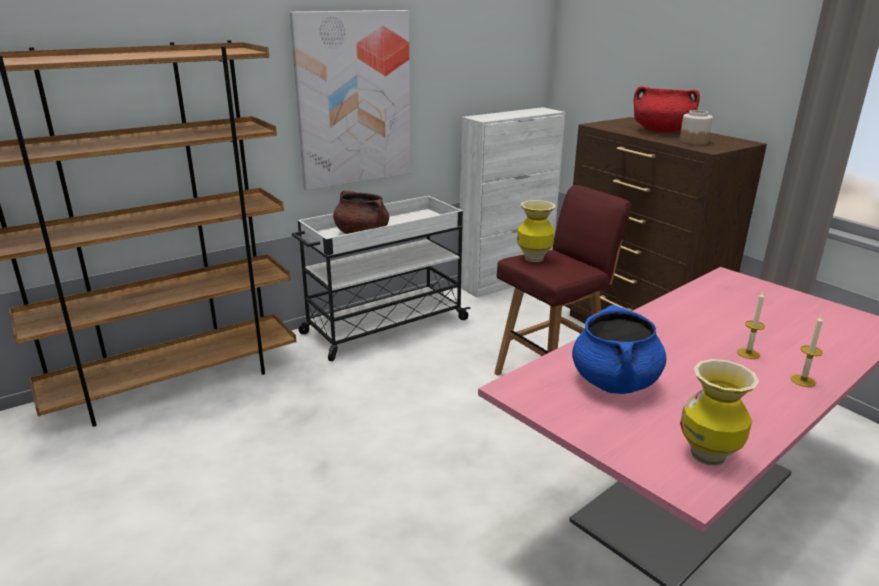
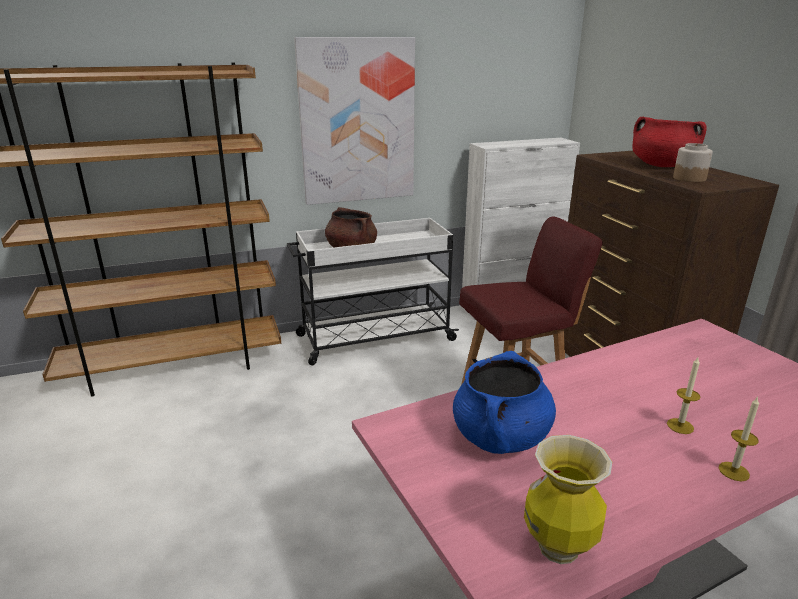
camera: 15 degrees right, 0 degrees up
vase [517,200,555,262] -> none

